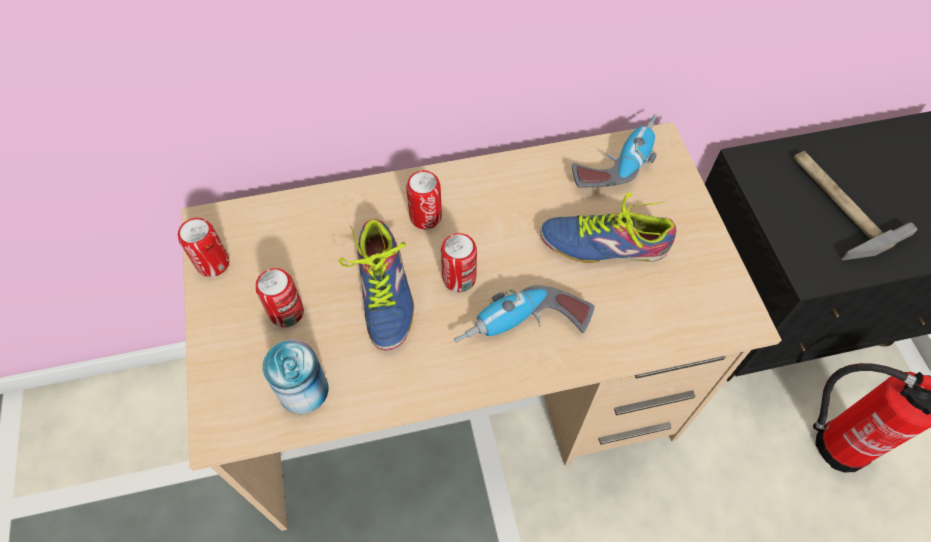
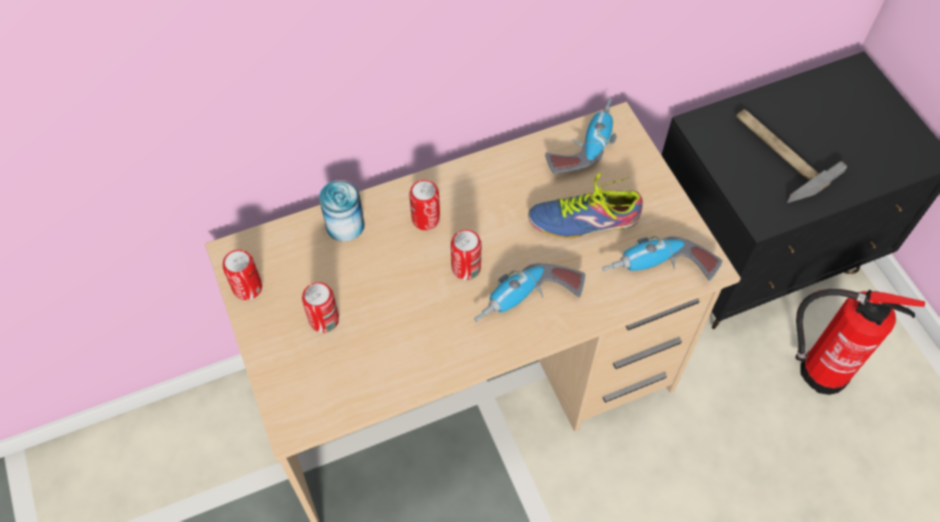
camera: 10 degrees left, 0 degrees up
can [263,340,328,414] -> can moved to [319,180,364,242]
shoe [339,219,414,351] -> none
none -> power drill [602,236,722,281]

